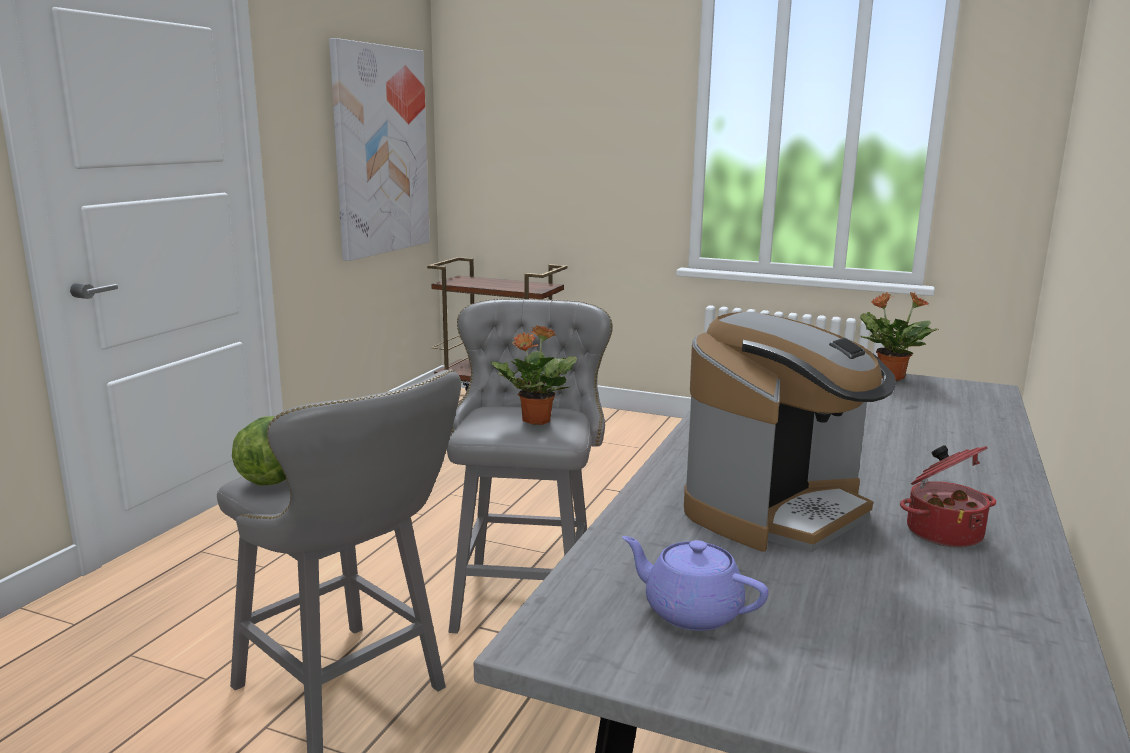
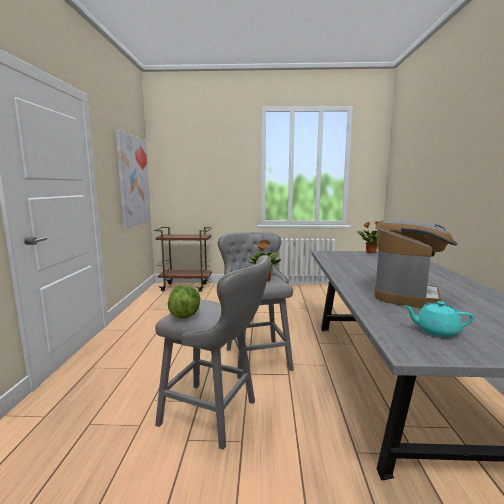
camera: 20 degrees left, 5 degrees down
purple teapot [622,536,769,631] -> turquoise teapot [404,301,474,337]
cooking pot [900,445,996,548] -> none

